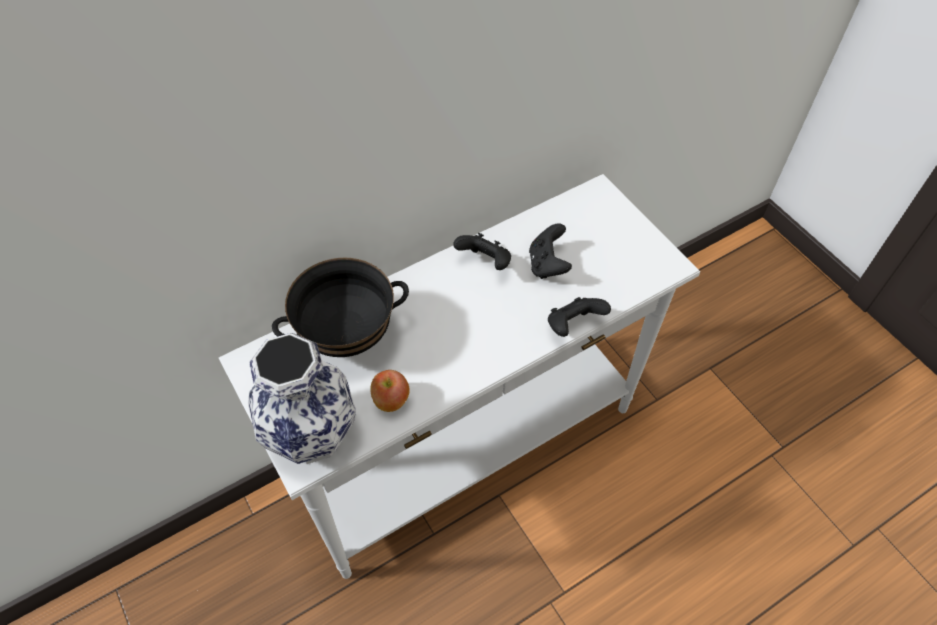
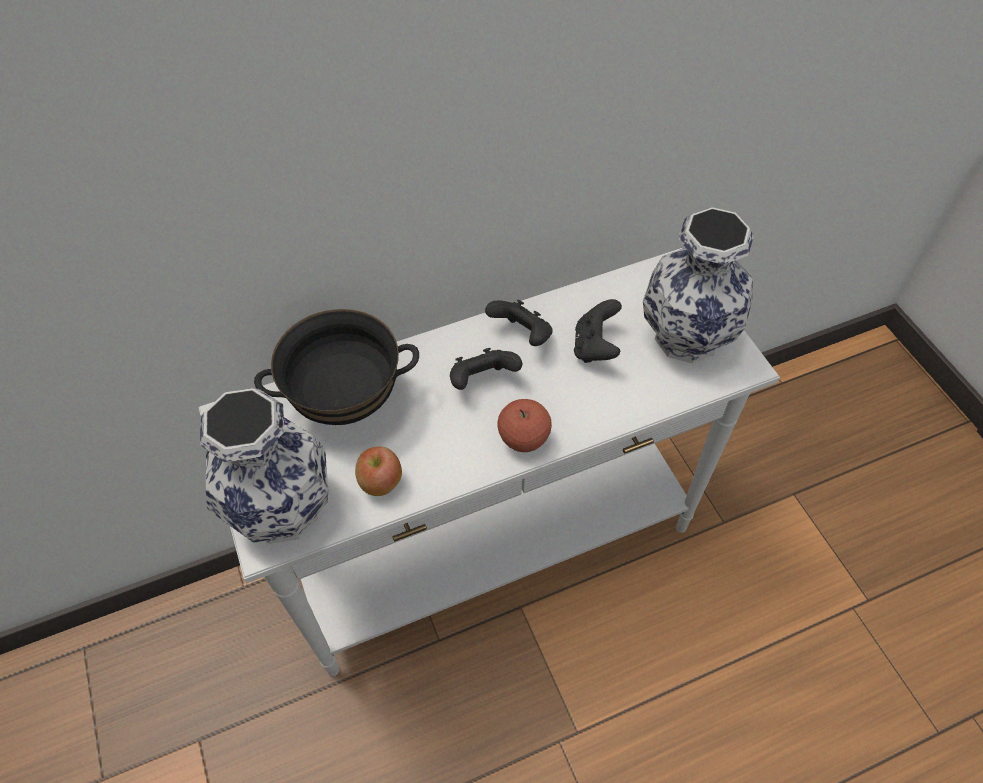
camera: 10 degrees right, 0 degrees up
black game controller [548,297,611,337] -> black game controller moved to [450,348,522,390]
none -> apple [497,399,552,452]
none -> vase [643,207,754,364]

